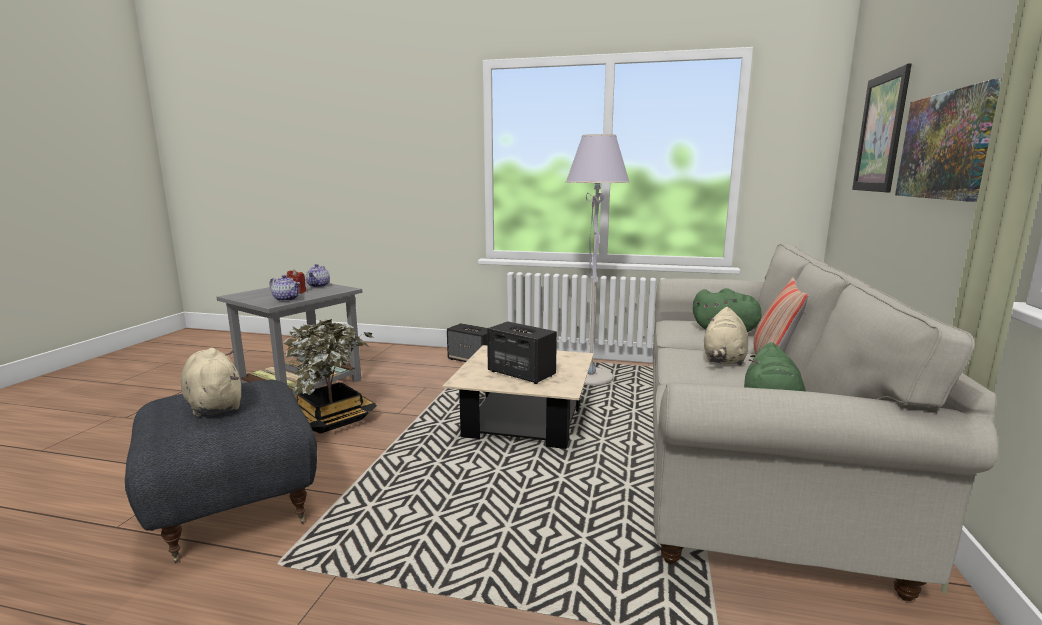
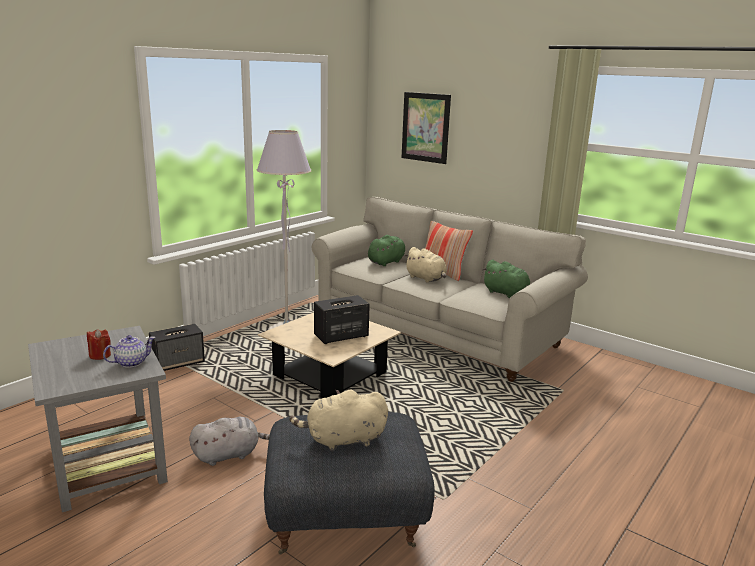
camera: 65 degrees left, 5 degrees up
potted plant [283,319,377,434] -> grey plush toy [189,417,270,466]
teapot [306,264,330,288] -> none
picture [895,79,1002,202] -> none

